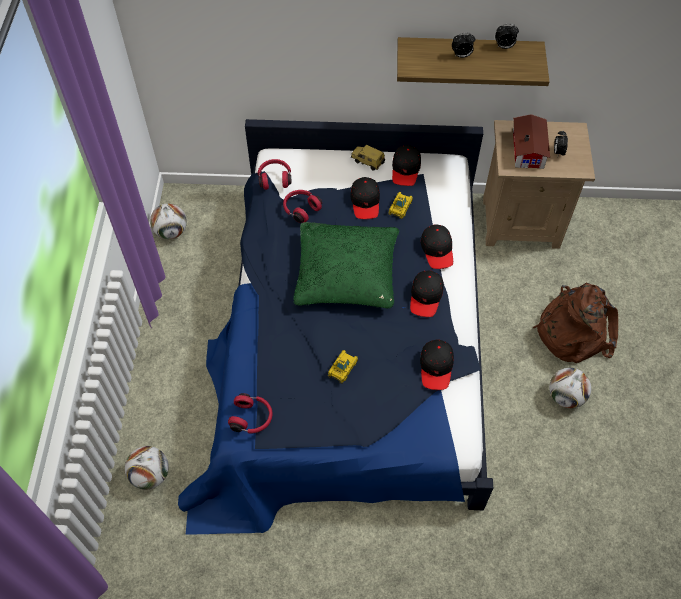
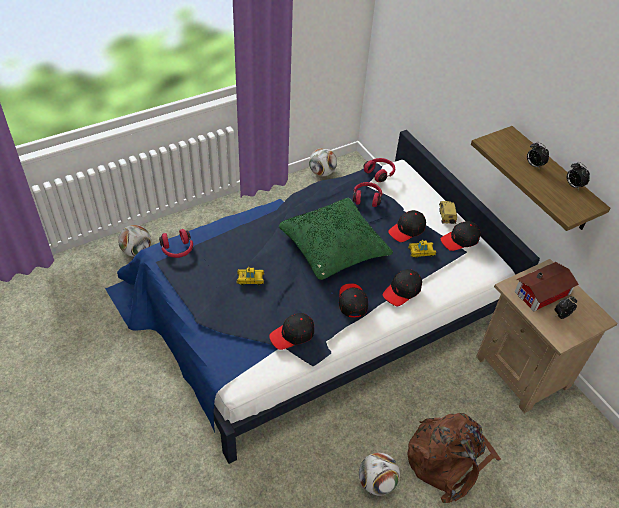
camera: 55 degrees right, 10 degrees down
black cap [410,270,444,317] -> black cap turned 105 degrees clockwise [339,283,368,318]

